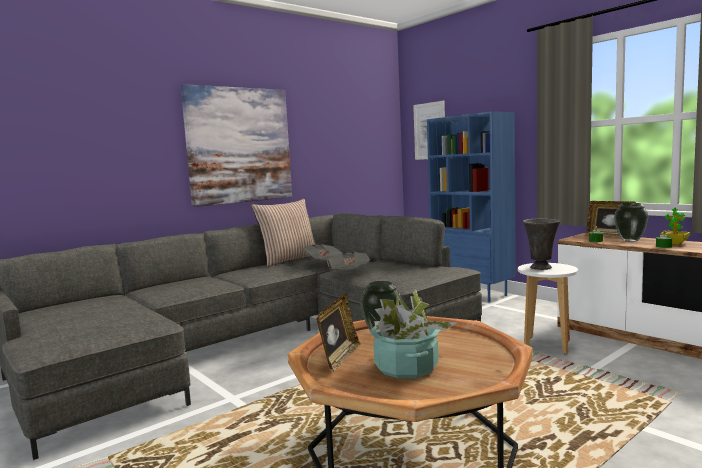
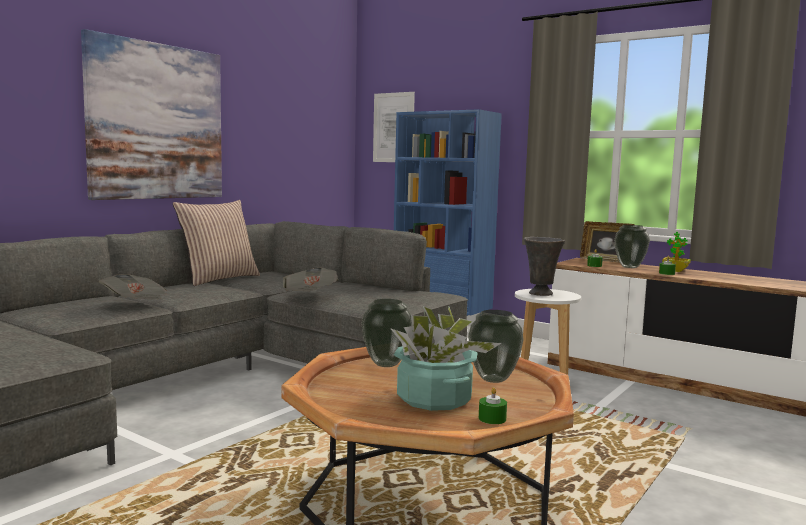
camera: 15 degrees left, 0 degrees up
newspaper [302,244,343,260] -> newspaper moved to [99,274,166,300]
picture frame [316,294,361,371] -> none
none -> vase [468,310,524,383]
none -> green candle [479,387,507,424]

